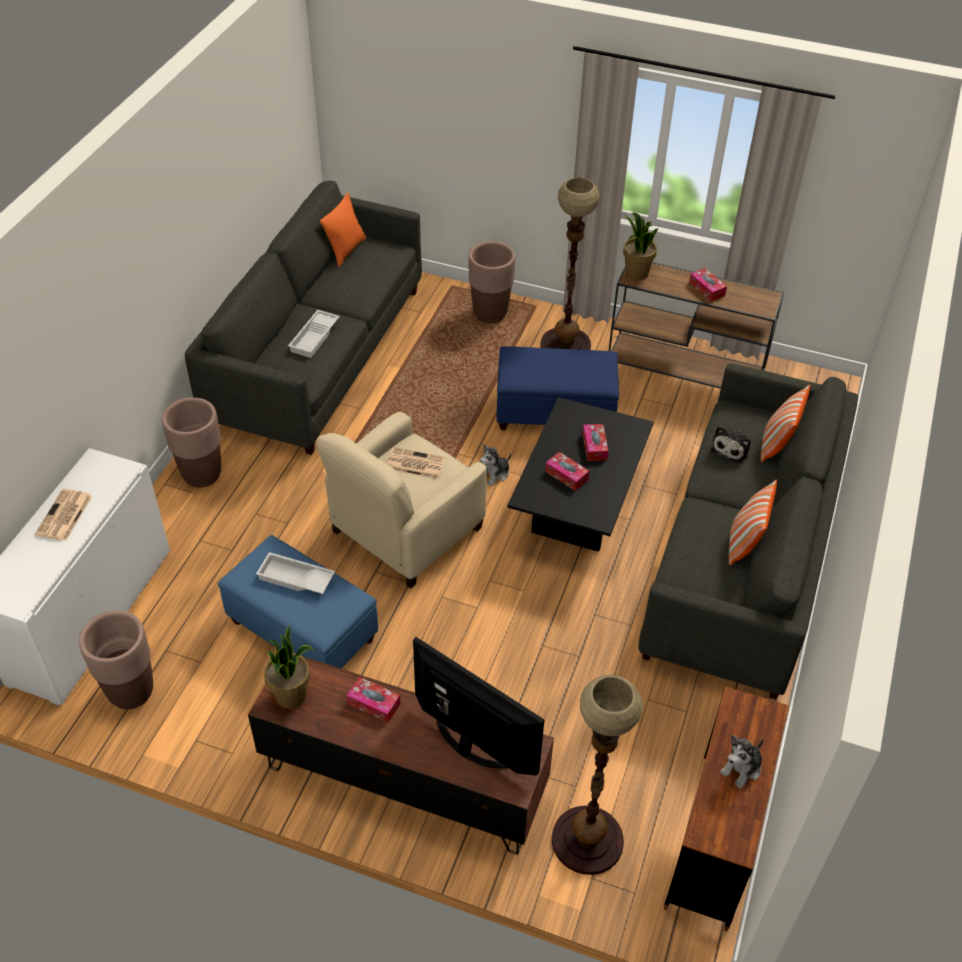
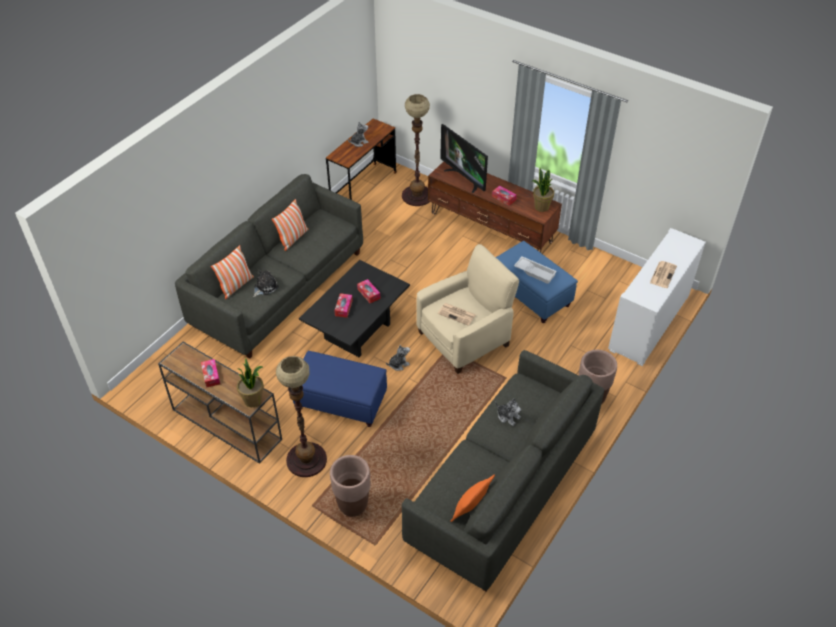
camera: 165 degrees left, 0 degrees up
brown planter [79,610,153,709] -> none
white tray [288,310,340,358] -> plush toy [496,398,521,426]

